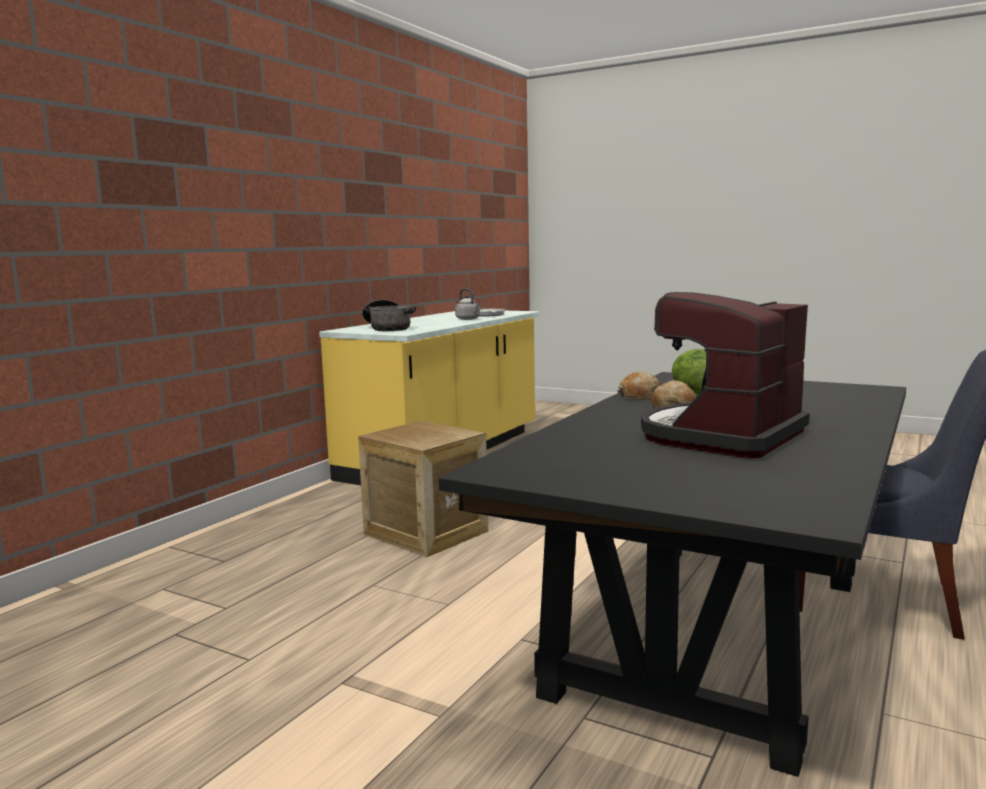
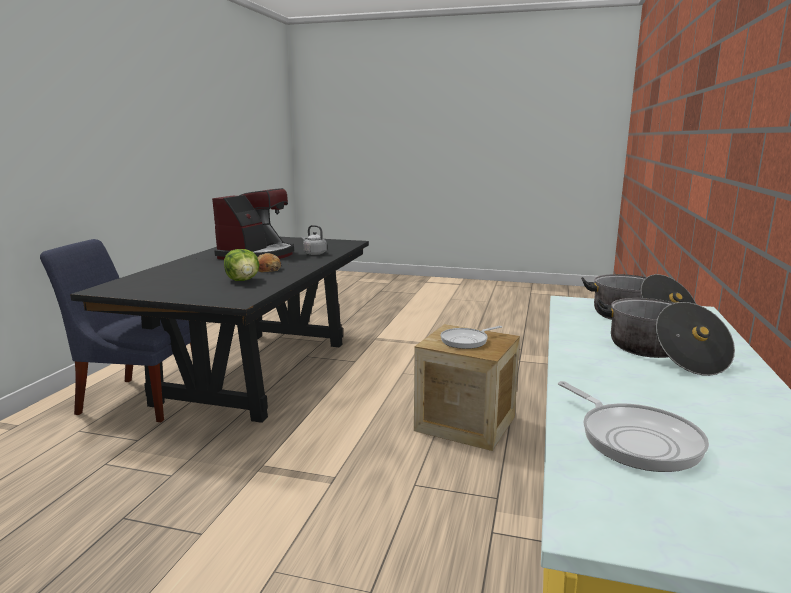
camera: 165 degrees right, 5 degrees up
grey kettle [455,288,480,320] -> grey kettle moved to [301,225,327,255]
bread [618,372,661,400] -> none
none -> frying pan [440,326,502,349]
none -> cooking pot [596,298,735,376]

